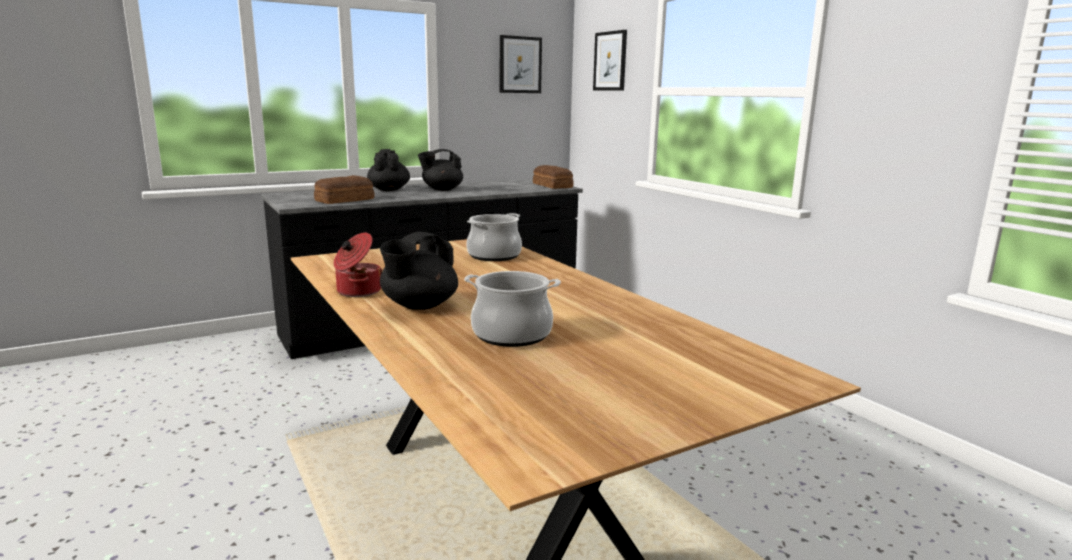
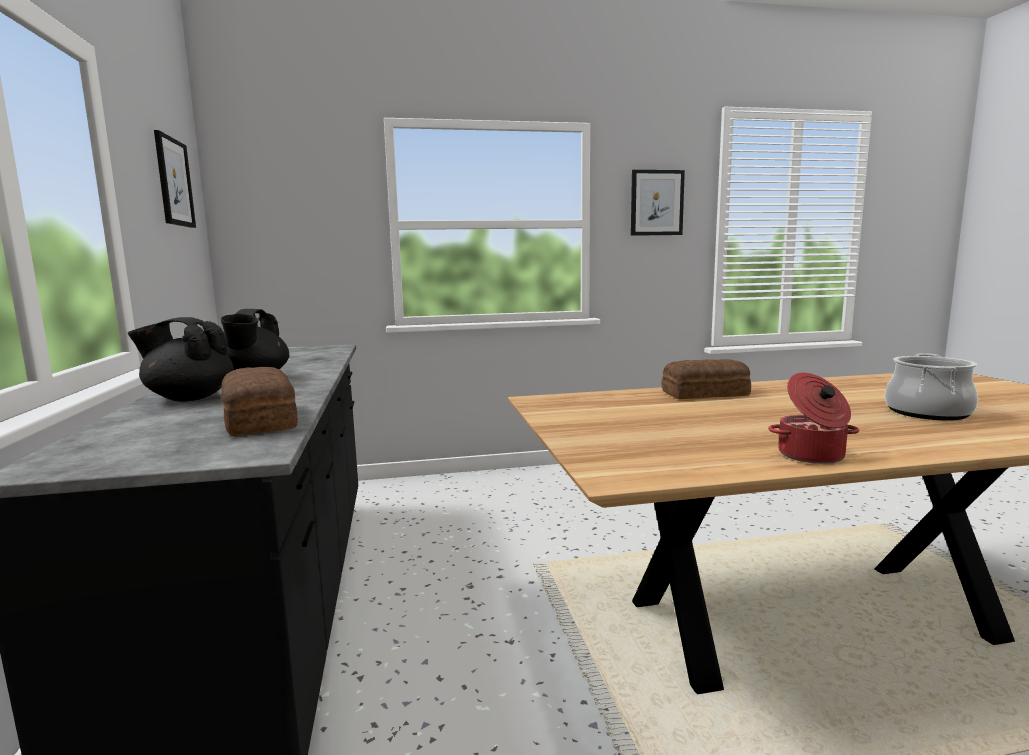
camera: 70 degrees left, 5 degrees down
black teapot [380,232,458,310] -> none
cooking pot [466,213,522,261] -> none
bread [533,165,574,189] -> bread moved to [661,359,751,399]
picture [593,30,627,91] -> picture moved to [631,170,685,236]

